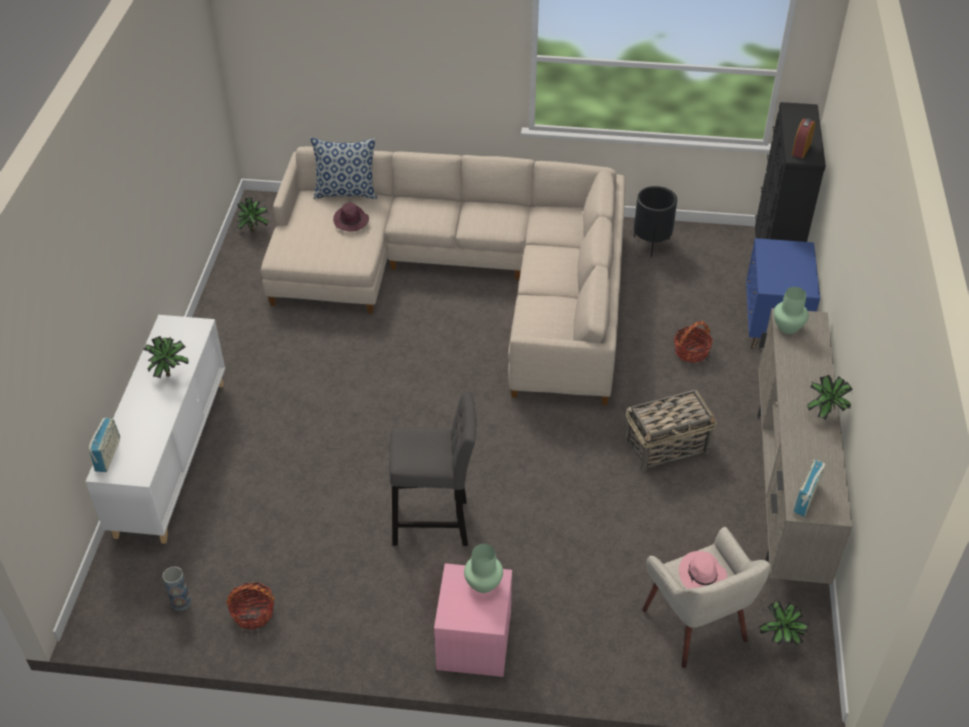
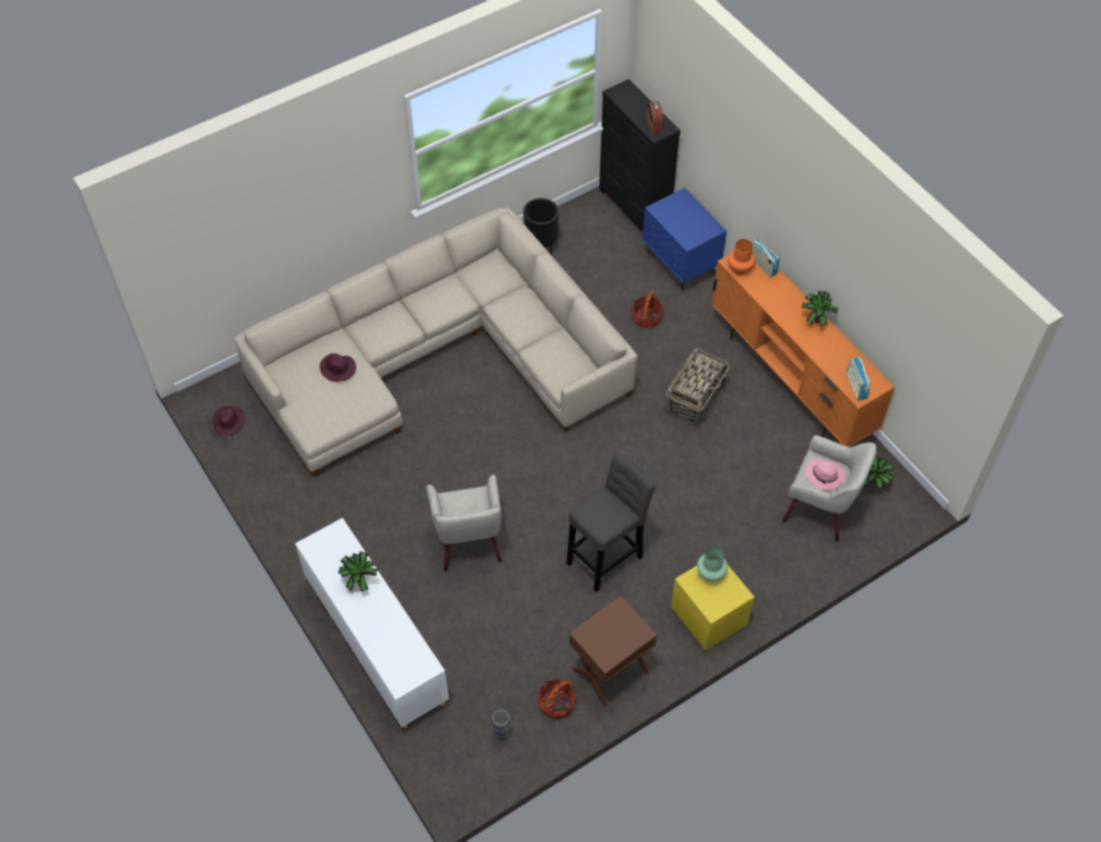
camera: 40 degrees left, 10 degrees up
radio [89,418,120,472] -> radio moved to [752,238,780,277]
potted plant [236,198,269,232] -> purple hat [212,406,245,436]
pillow [310,138,377,199] -> none
pink nightstand [434,563,512,677] -> yellow nightstand [671,564,754,651]
beige tv stand [757,308,853,584] -> orange tv stand [711,255,895,447]
green vase [774,287,809,334] -> orange vase [728,239,755,275]
none -> beige armchair [427,475,502,571]
none -> brown side table [569,596,657,707]

